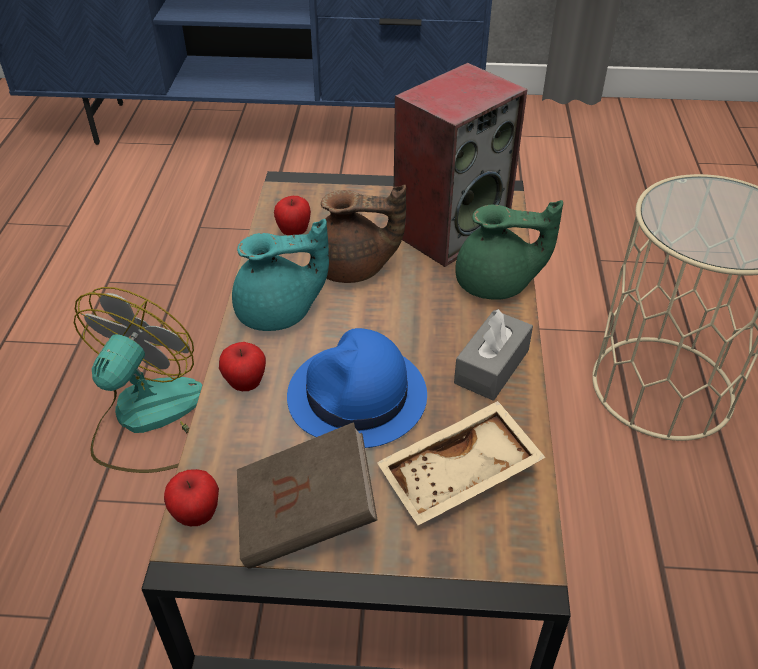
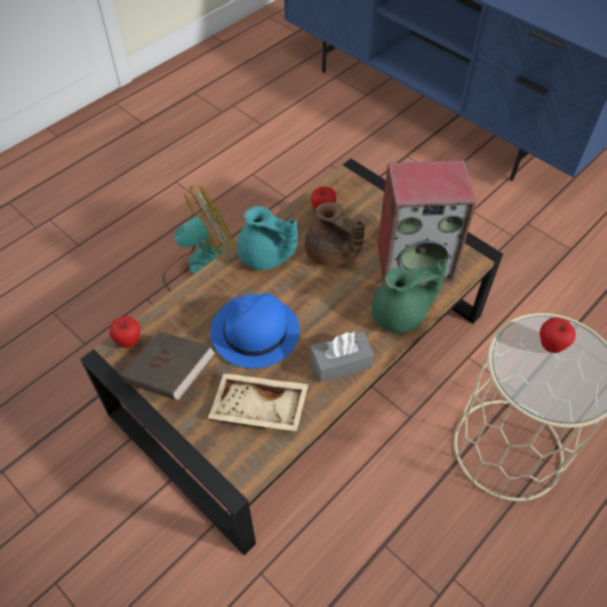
camera: 40 degrees right, 10 degrees up
apple [219,342,266,391] -> apple moved to [540,318,576,353]
green teapot [455,200,563,300] -> green teapot turned 60 degrees counterclockwise [372,259,447,333]

